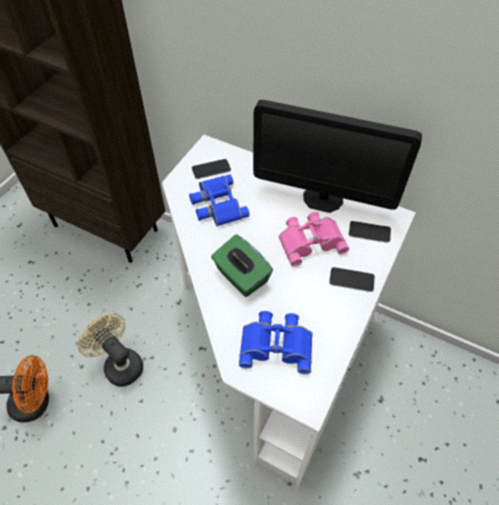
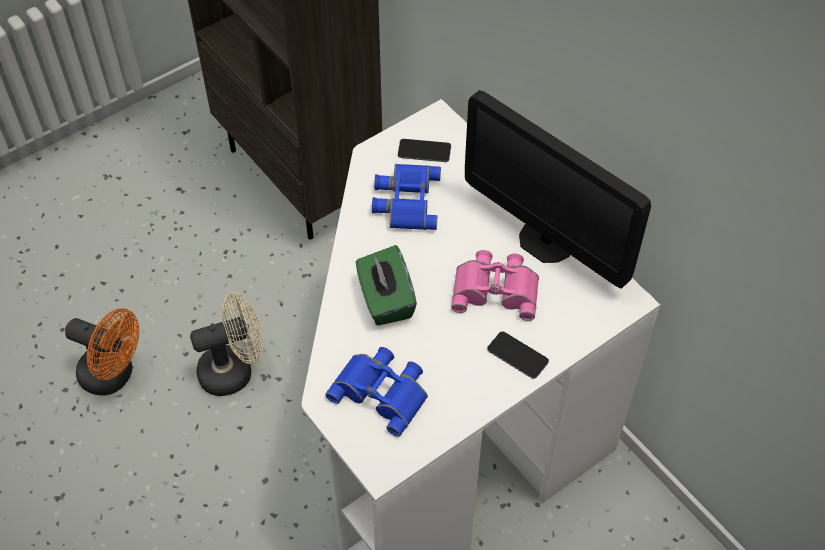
camera: 25 degrees right, 0 degrees up
beige fan [78,313,143,387] -> beige fan turned 90 degrees clockwise [190,292,262,396]
phone [349,221,391,243] -> none

